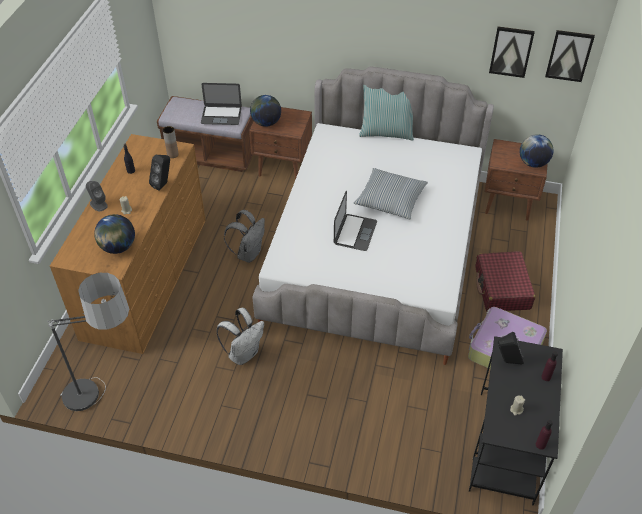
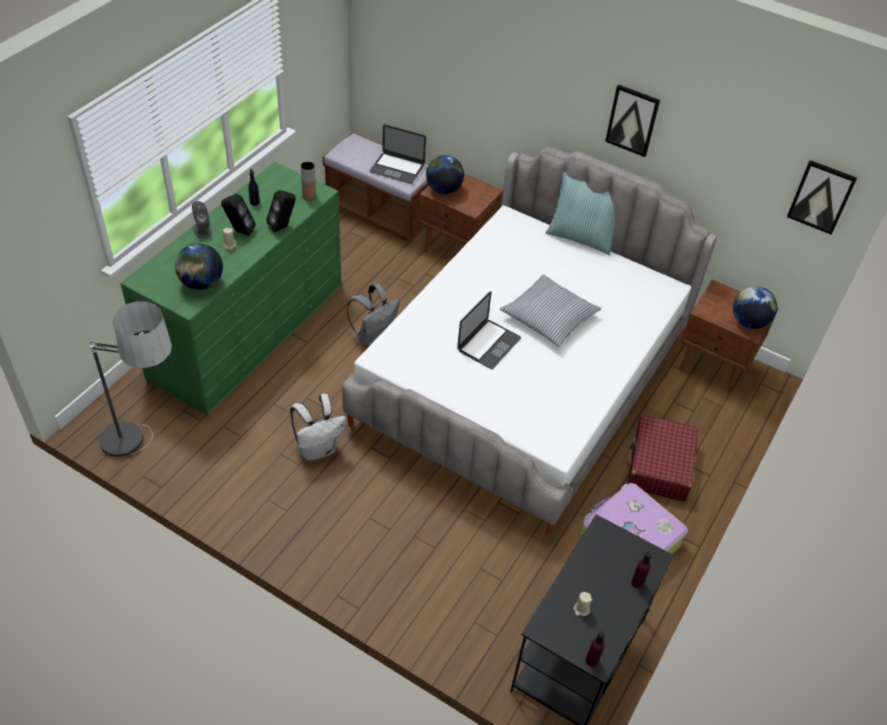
camera: 15 degrees right, 0 degrees up
brown dresser [50,134,206,354] -> green dresser [120,162,341,415]
picture [489,26,535,78] -> picture moved to [605,85,660,157]
black speaker [498,332,524,365] -> black speaker moved to [221,194,255,236]

